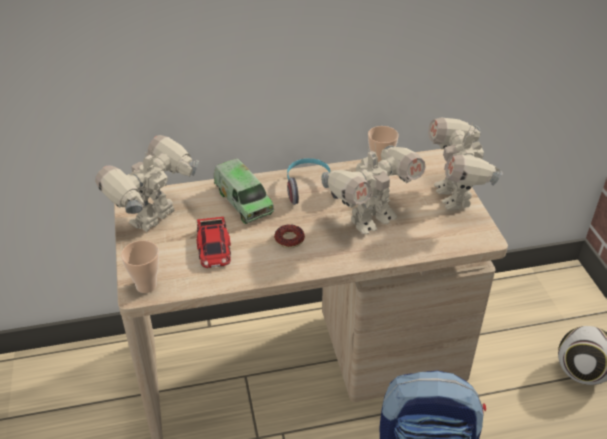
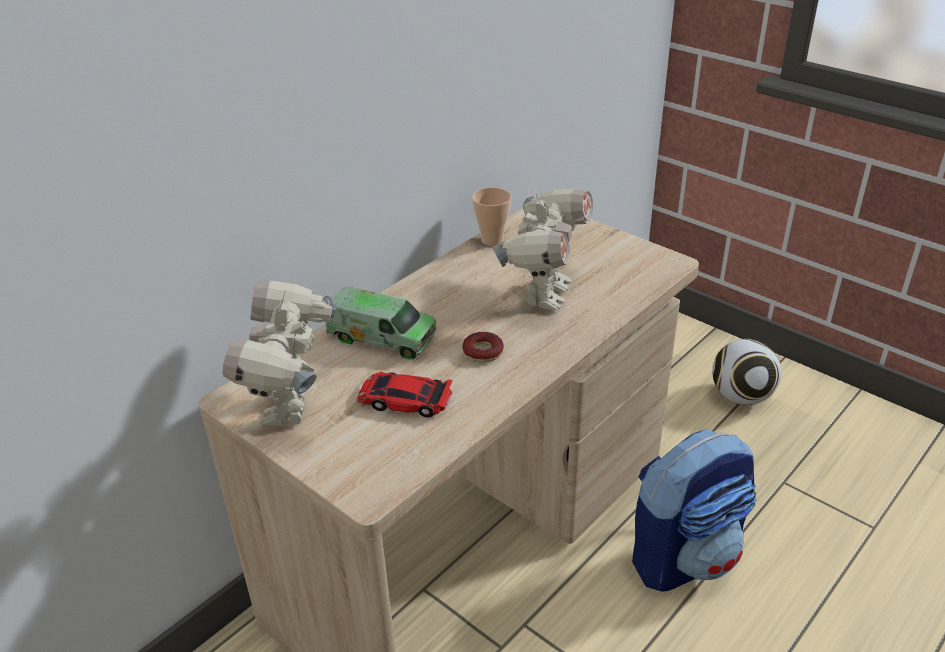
camera: 35 degrees left, 5 degrees down
cup [121,240,159,293] -> none
toy car [197,217,231,268] -> toy car turned 150 degrees clockwise [357,372,453,418]
headphones [287,158,338,205] -> none
toy robot [428,118,503,210] -> none

